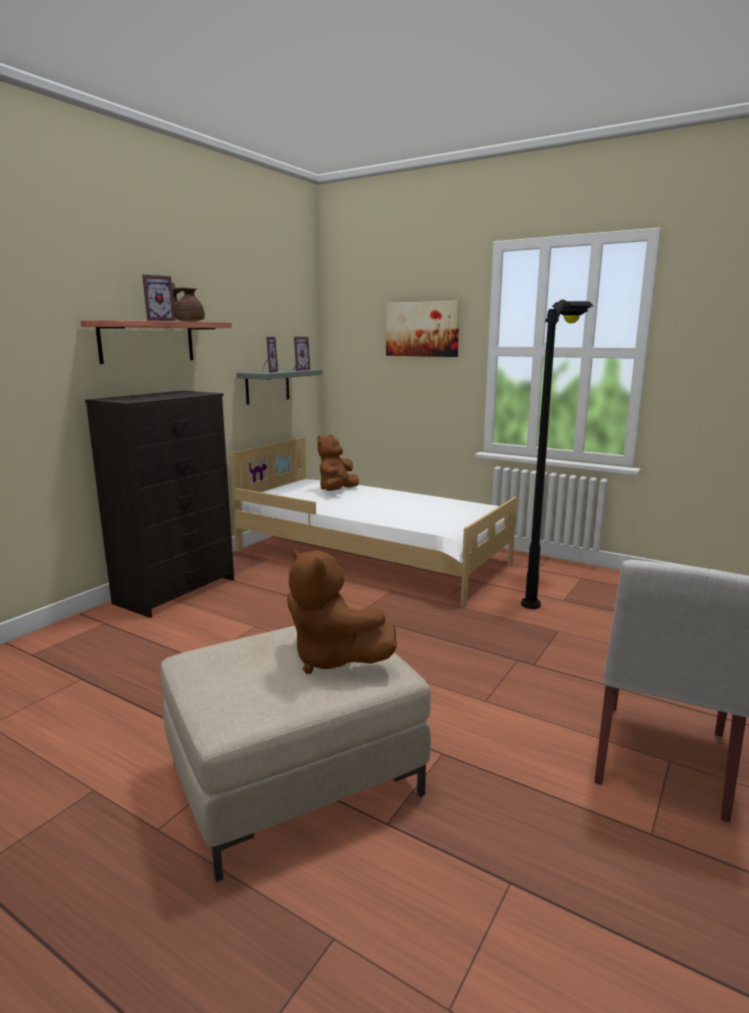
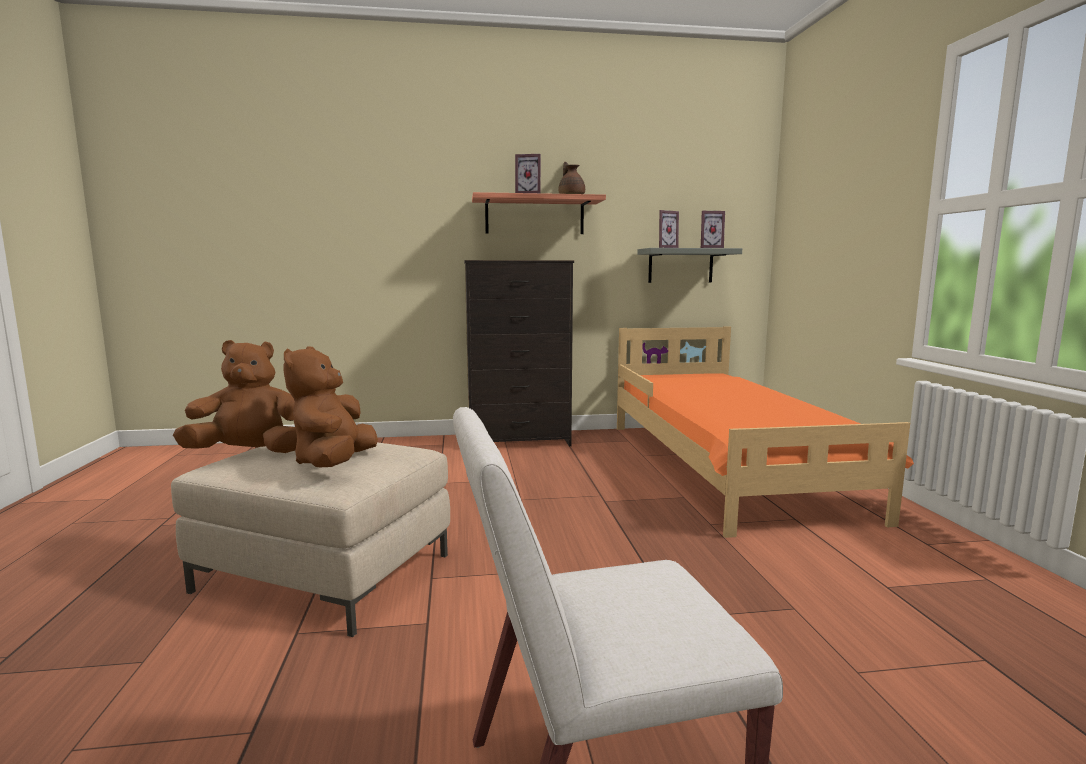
camera: 50 degrees right, 5 degrees down
white bed [230,437,517,607] -> orange bed [617,326,914,538]
brown plush toy [317,434,359,491] -> brown plush toy moved to [173,340,297,453]
picture [386,301,460,357] -> none
black floor lamp [521,299,593,609] -> none

